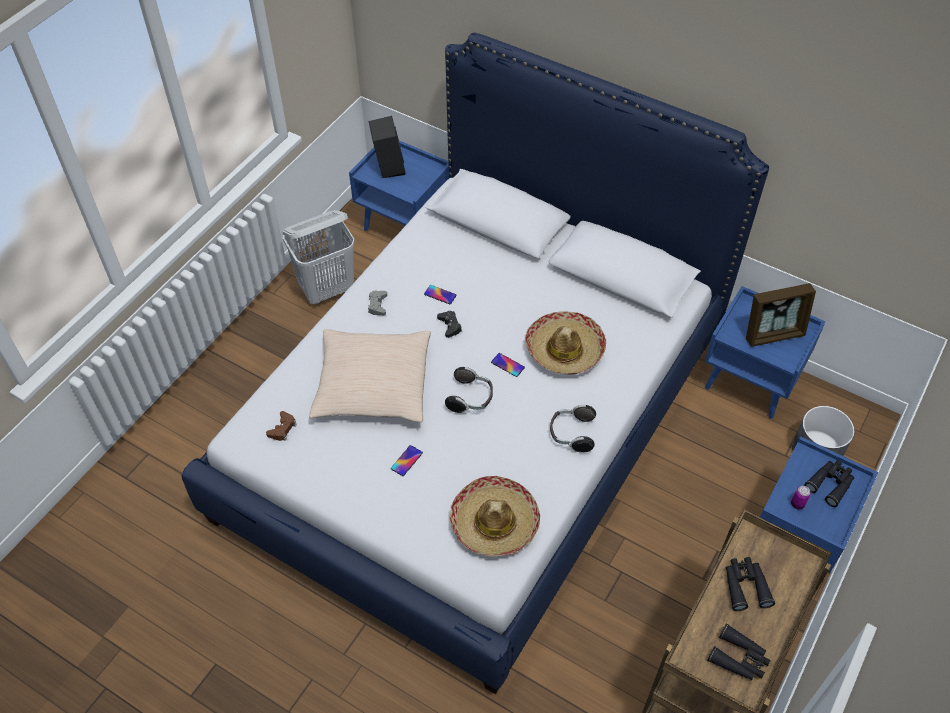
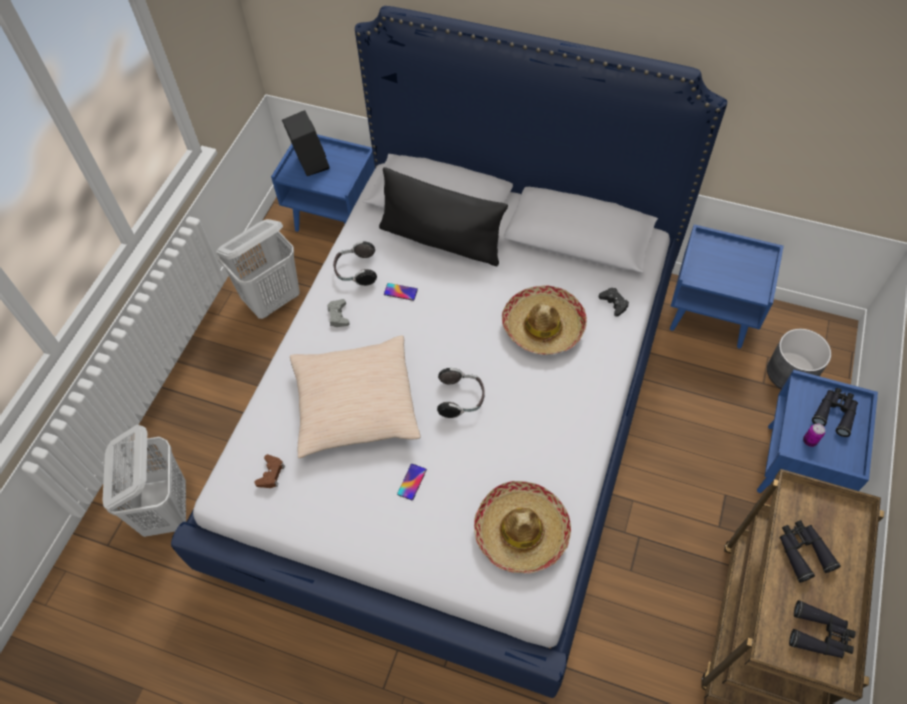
camera: 10 degrees left, 5 degrees up
black game controller [437,311,462,338] -> black game controller moved to [599,288,629,317]
phone [491,353,525,377] -> none
headphones [550,405,596,453] -> headphones moved to [333,241,377,286]
picture frame [746,283,816,347] -> none
none -> white laundry basket [102,425,186,537]
none -> black pillow [379,167,508,266]

